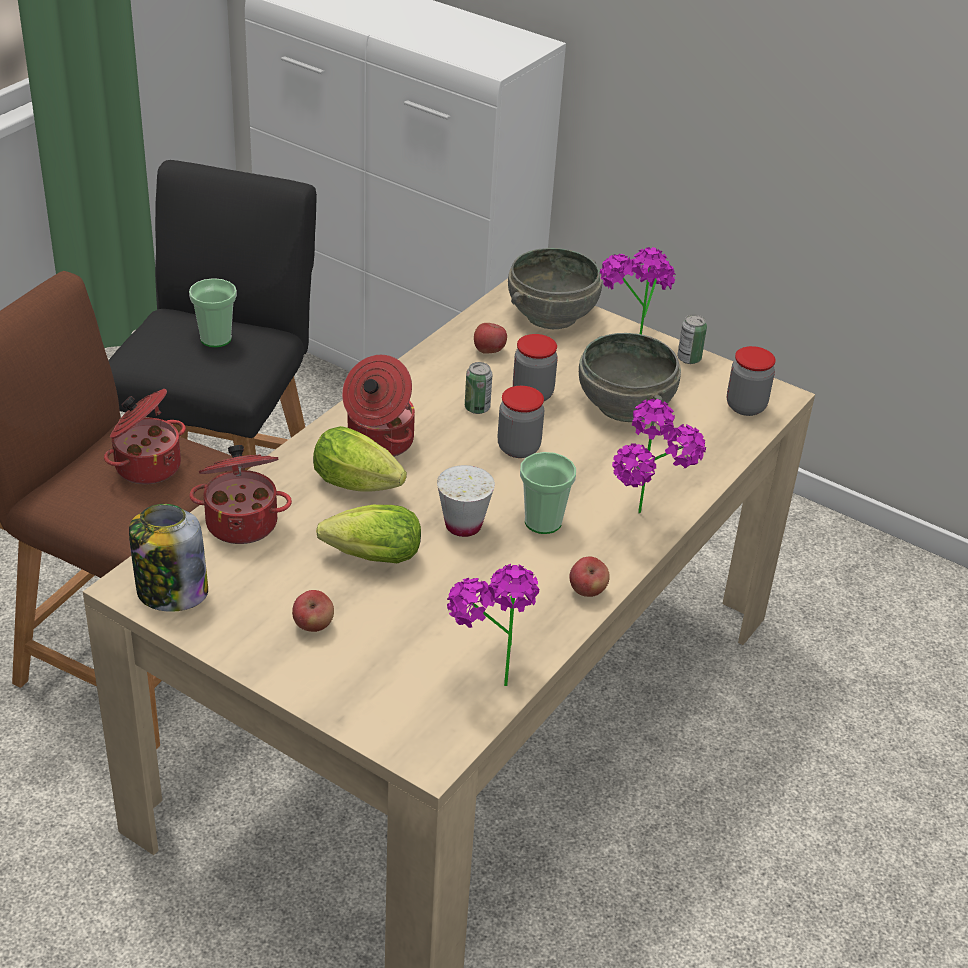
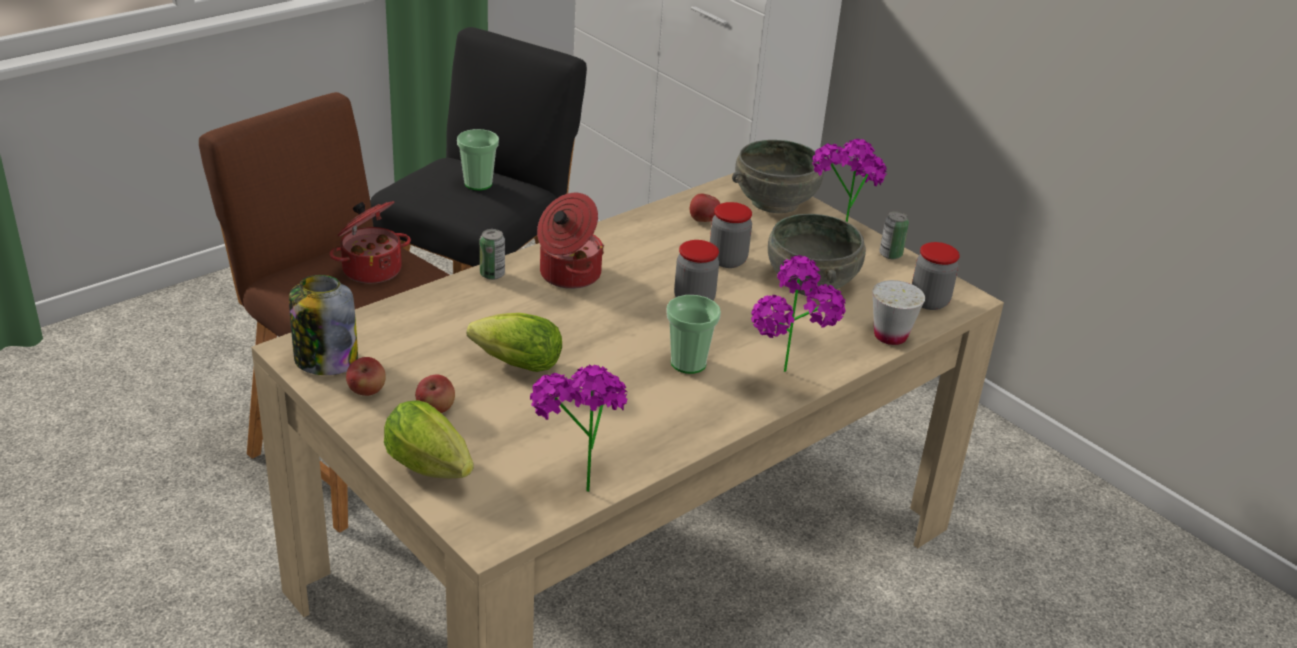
camera: 15 degrees right, 5 degrees down
cooking pot [189,445,292,544] -> none
lettuce [313,426,407,492] -> lettuce moved to [384,400,474,478]
white cup [437,465,495,537] -> white cup moved to [872,280,925,345]
can [465,362,493,414] -> can moved to [480,229,505,280]
apple [569,556,610,597] -> apple moved to [346,357,386,396]

